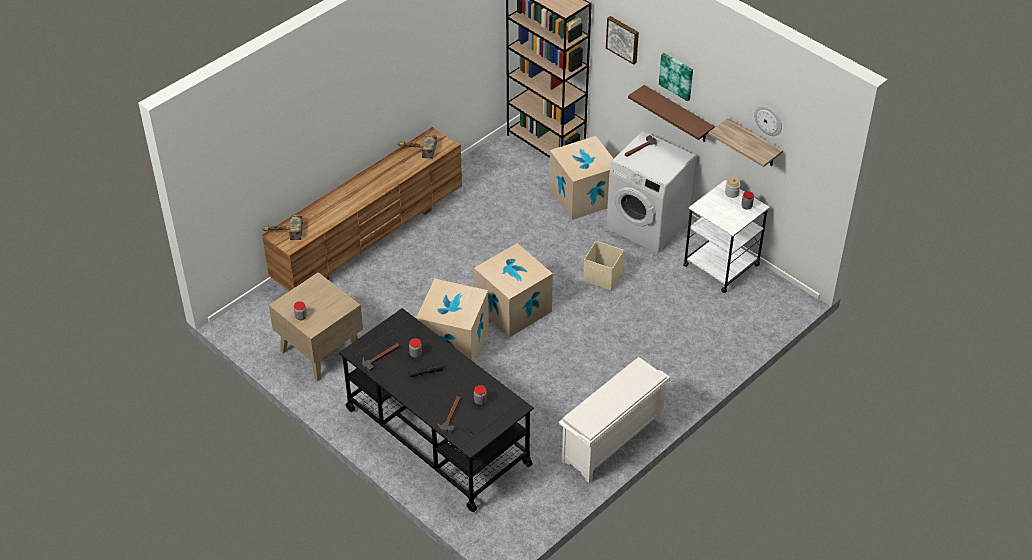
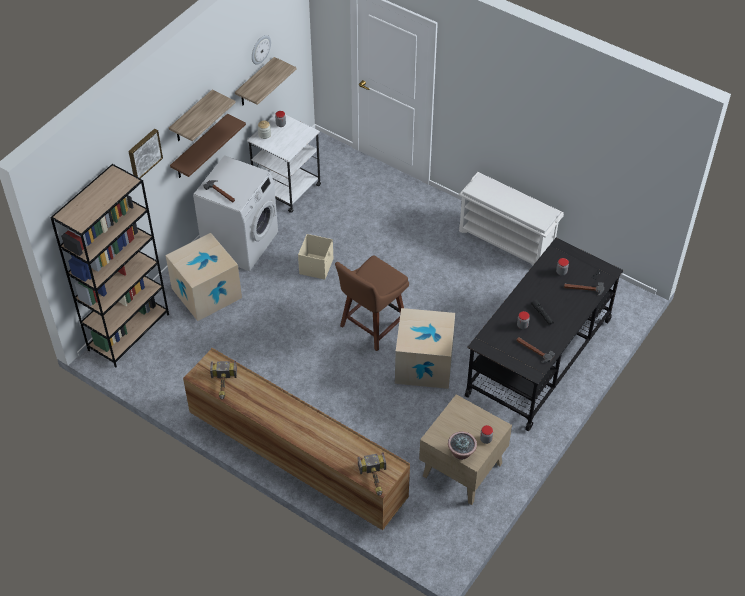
camera: 100 degrees left, 5 degrees up
cardboard box [474,243,553,338] -> brown stool [335,255,409,351]
picture [659,53,693,101] -> shelf [169,89,236,141]
none -> potted plant [448,431,477,460]

